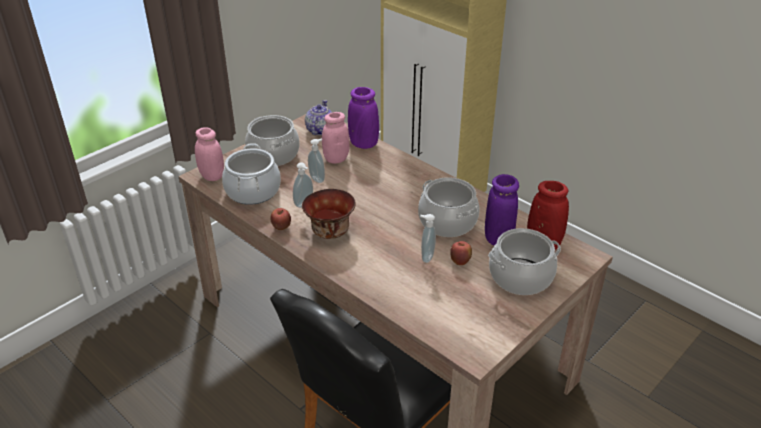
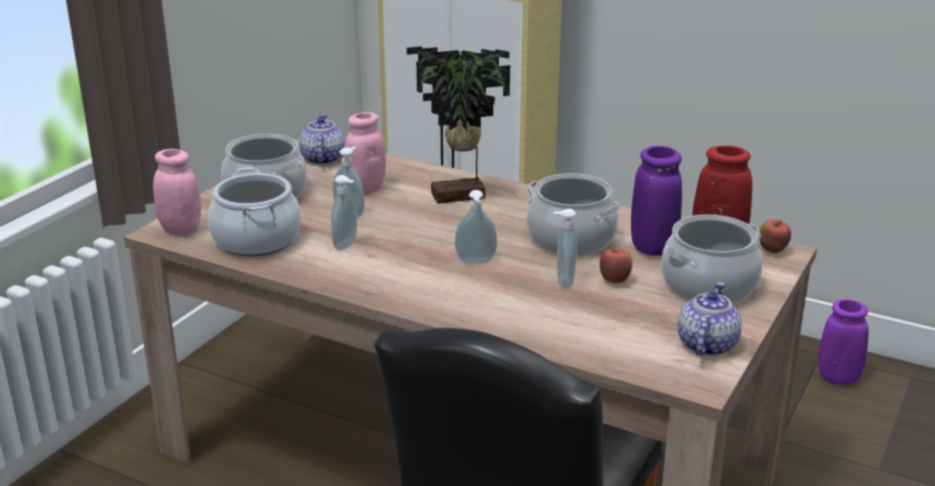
camera: 15 degrees left, 10 degrees down
apple [270,208,291,230] -> apple moved to [759,219,791,253]
bowl [302,189,356,239] -> none
purple vase [348,87,379,149] -> purple vase moved to [818,299,869,385]
none -> potted plant [407,47,510,204]
none -> soap dispenser [455,190,497,264]
none -> teapot [678,282,742,356]

